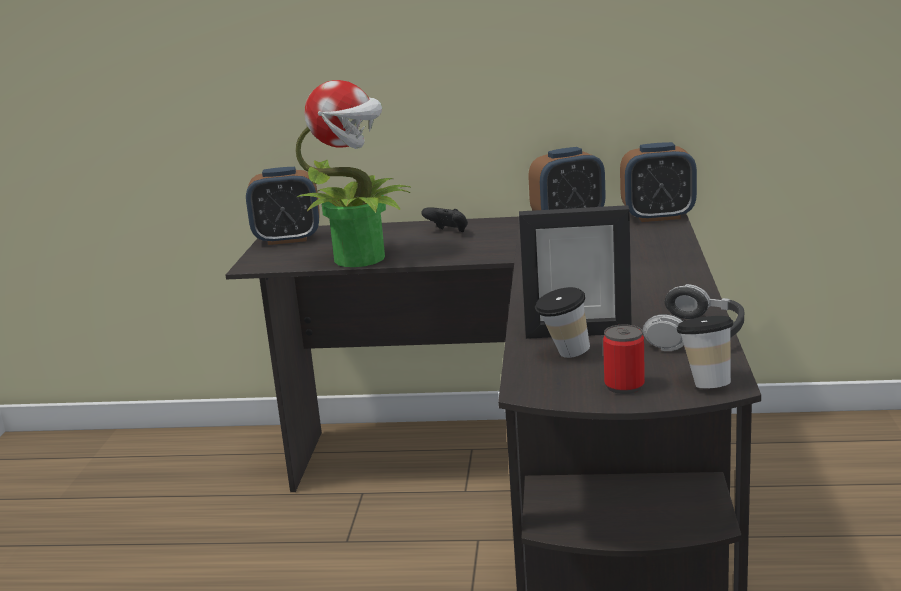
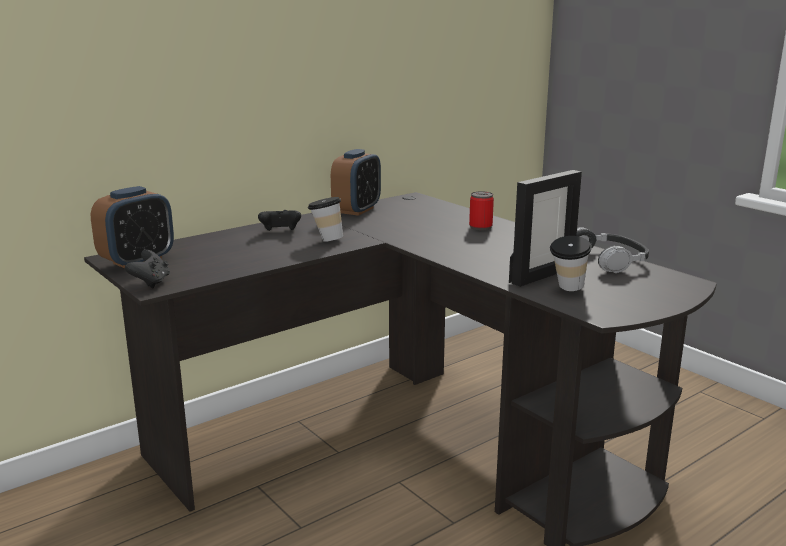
camera: 45 degrees left, 0 degrees up
potted plant [295,80,412,267] -> none
can [603,325,645,394] -> can moved to [469,191,494,230]
alarm clock [620,142,697,222] -> none
cup [676,316,733,389] -> cup moved to [308,197,343,242]
none -> black game controller [125,250,170,288]

